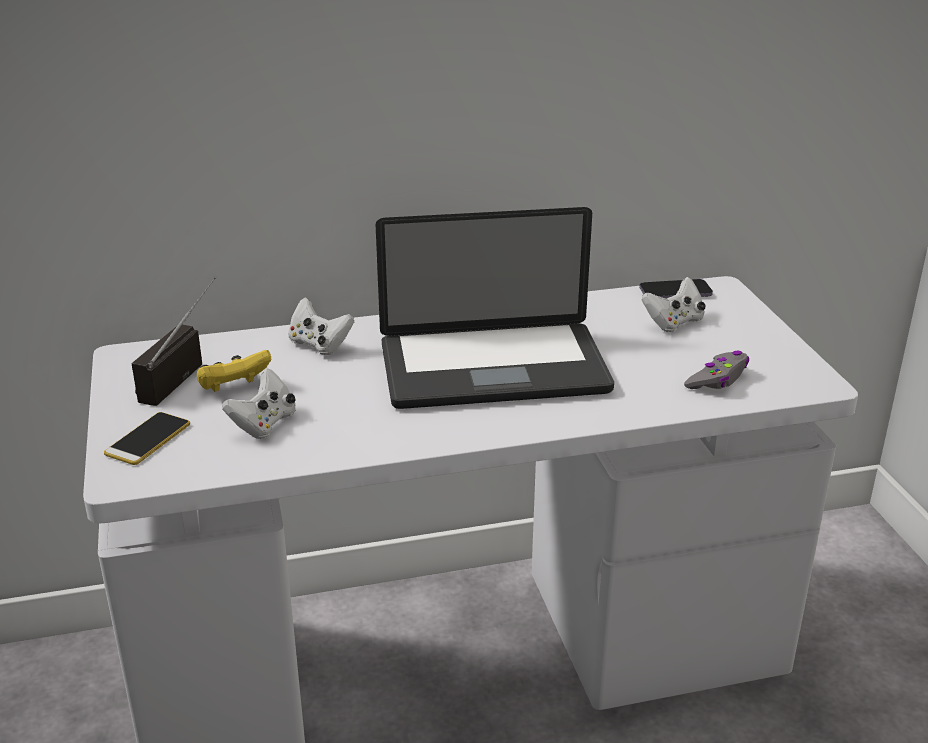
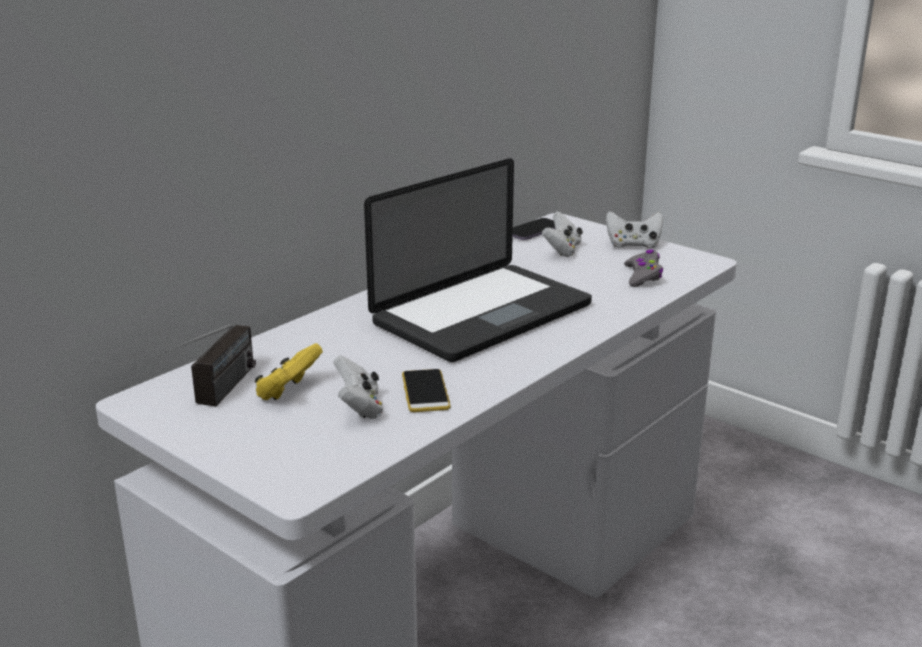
camera: 35 degrees left, 5 degrees down
phone [104,412,190,465] -> phone moved to [402,369,451,412]
radio [132,277,216,406] -> radio turned 150 degrees counterclockwise [163,324,256,406]
white game controller [288,297,354,355] -> white game controller moved to [606,211,663,248]

